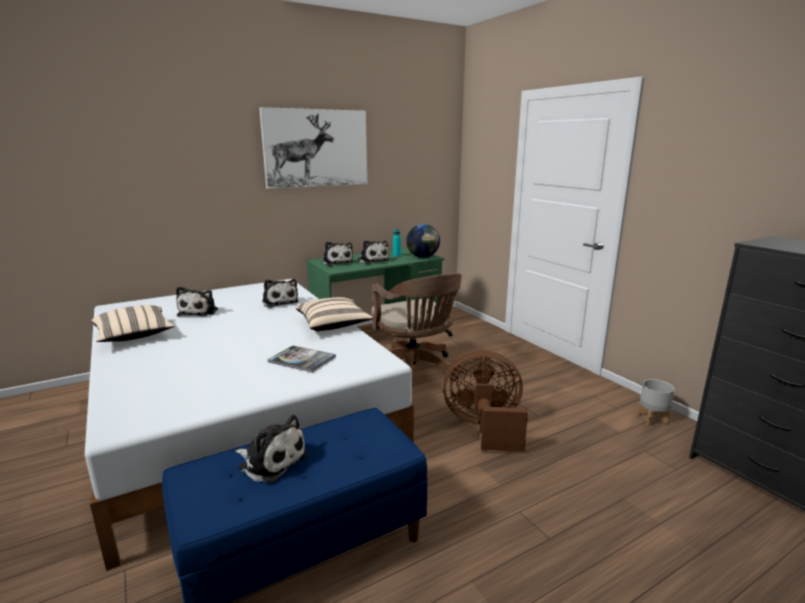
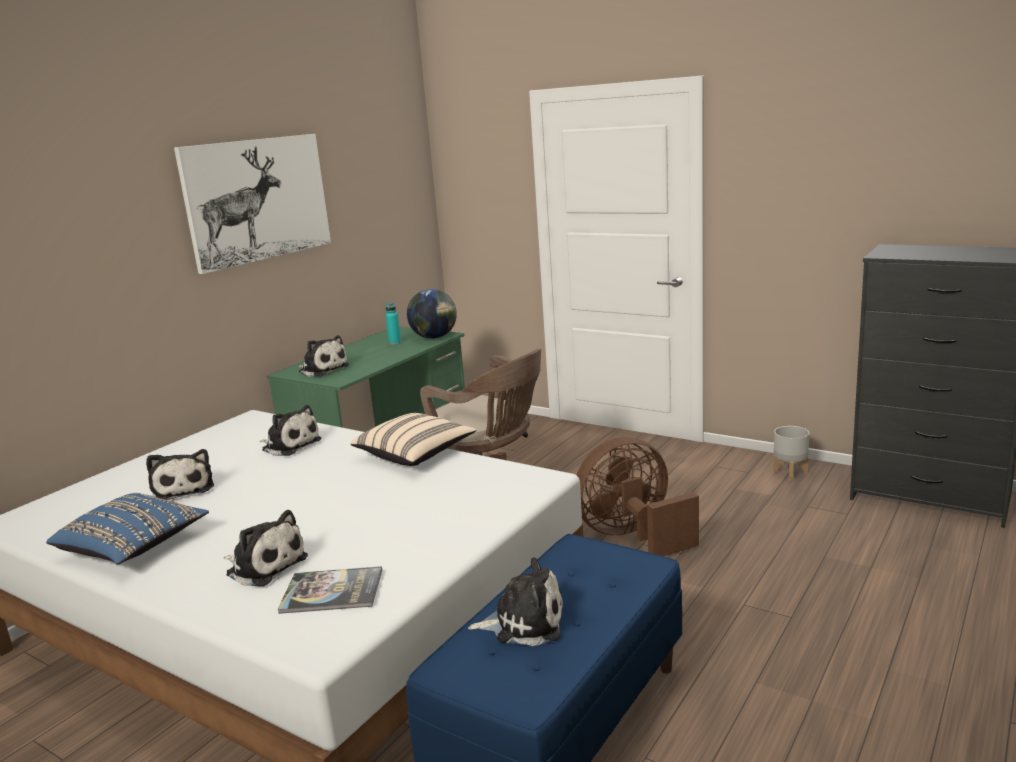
camera: 25 degrees left, 0 degrees up
beige pillow [91,305,175,342] -> blue pillow [46,493,209,565]
book [267,346,336,372] -> book moved to [278,566,382,614]
plush toy [358,240,389,264] -> plush toy moved to [224,510,308,587]

